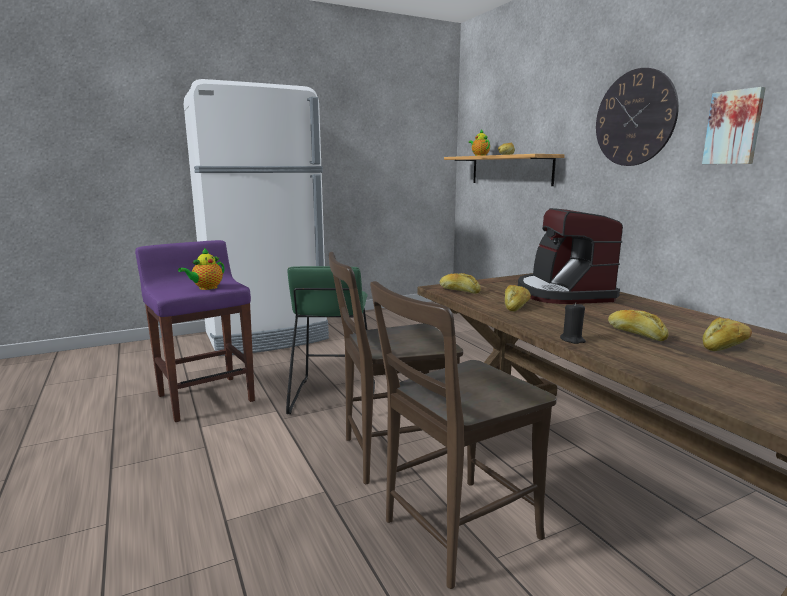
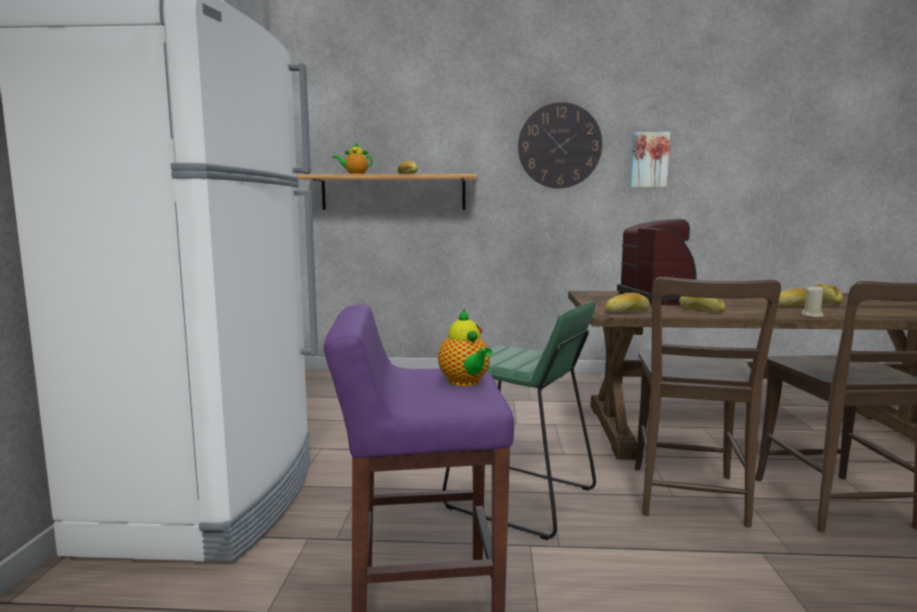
camera: 60 degrees left, 5 degrees down
coffee machine [518,208,623,304] -> coffee machine turned 120 degrees counterclockwise [617,219,697,305]
black candle [560,302,586,344] -> beige candle [801,285,824,317]

